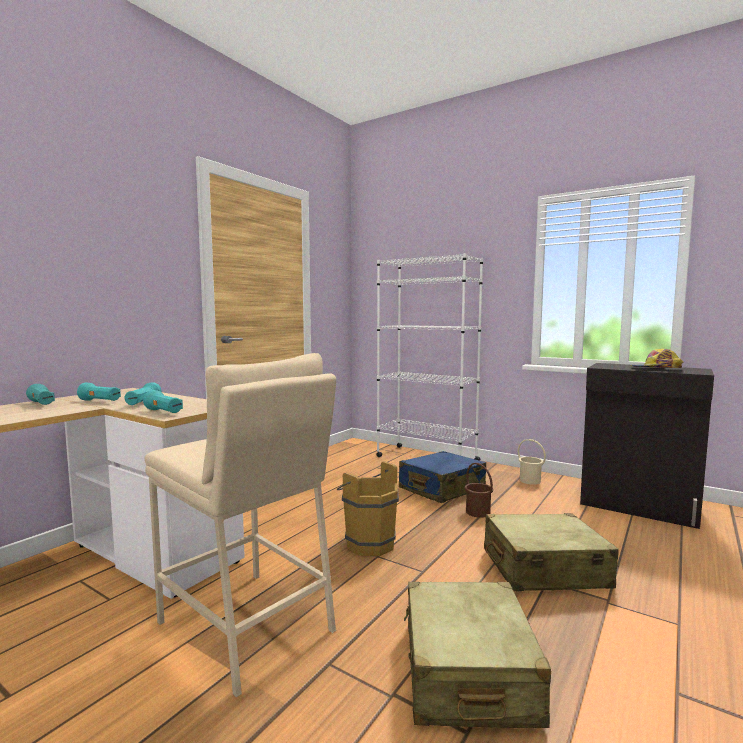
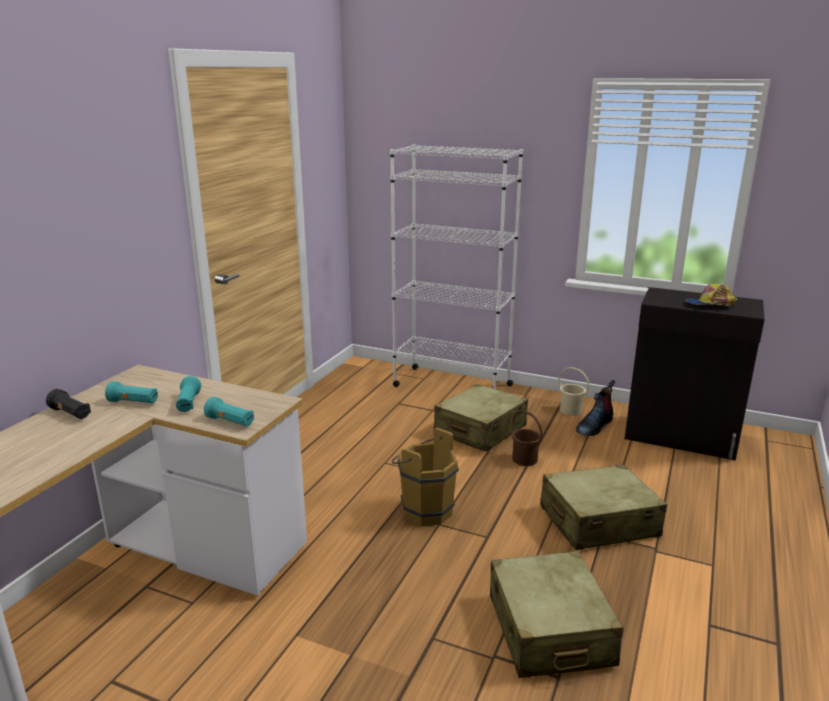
camera: 10 degrees left, 15 degrees up
turquoise flashlight [26,384,55,405] -> black flashlight [46,389,91,419]
beige stool [145,353,336,698] -> none
blue suitcase [399,451,486,503] -> beige suitcase [434,384,528,452]
none -> boot [576,380,615,436]

